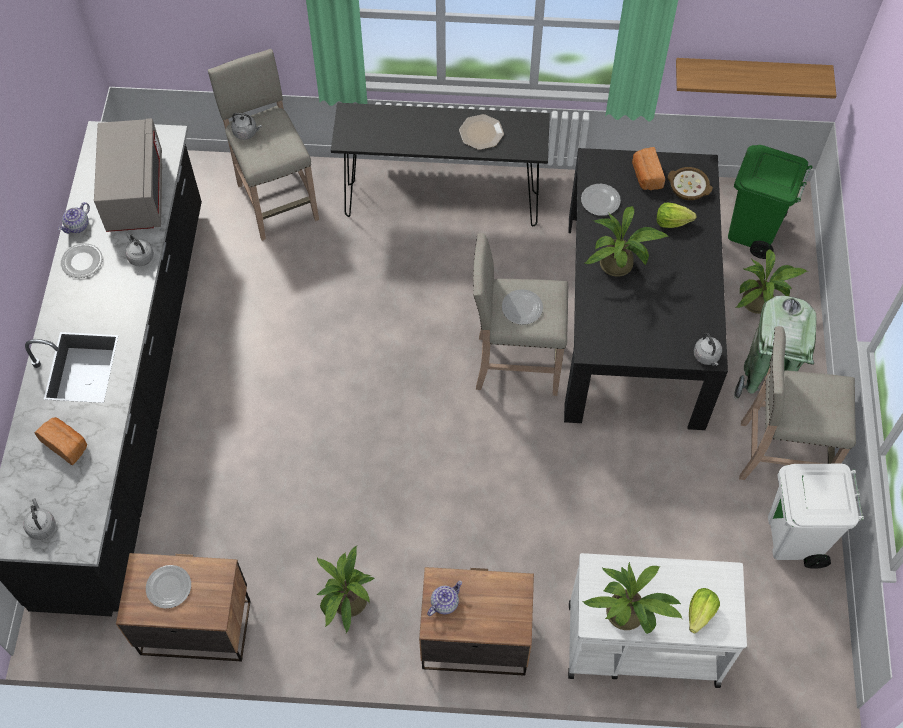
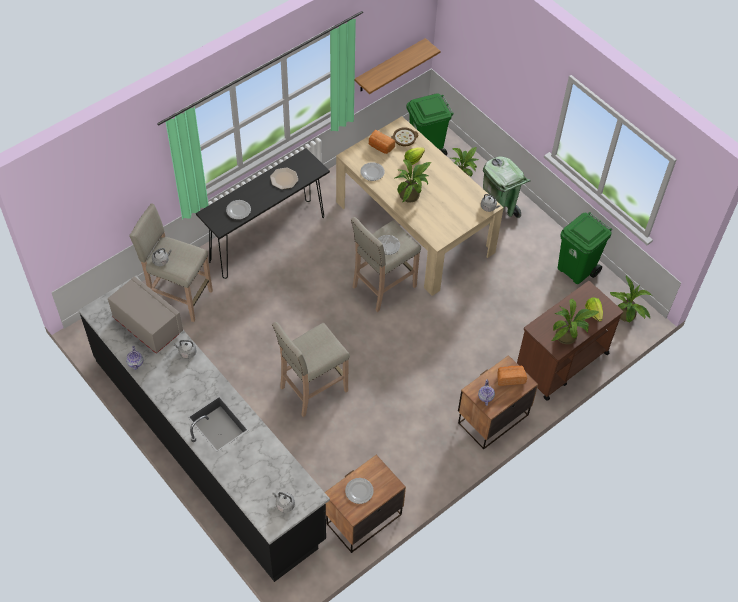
camera: 45 degrees left, 5 degrees down
bread [34,417,87,465] -> bread moved to [497,366,527,386]
plate [61,243,103,278] -> plate moved to [226,200,251,219]
potted plant [316,546,375,633] -> potted plant moved to [610,276,651,323]
black dining table [564,148,728,430] -> beige dining table [336,116,504,296]
white cart [568,553,747,688] -> brown cart [517,281,623,401]
beige stool [739,326,856,480] -> beige stool moved to [272,322,350,417]
white trash can [768,464,864,569] -> green trash can [558,212,612,284]

